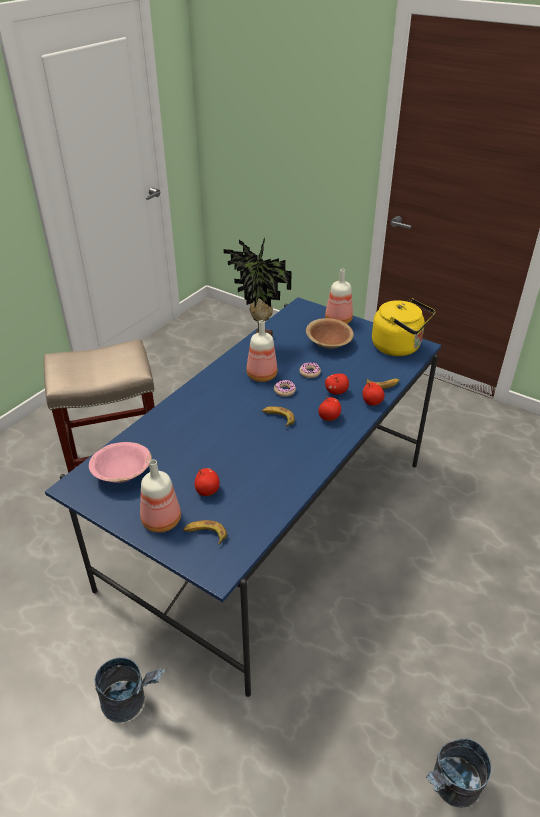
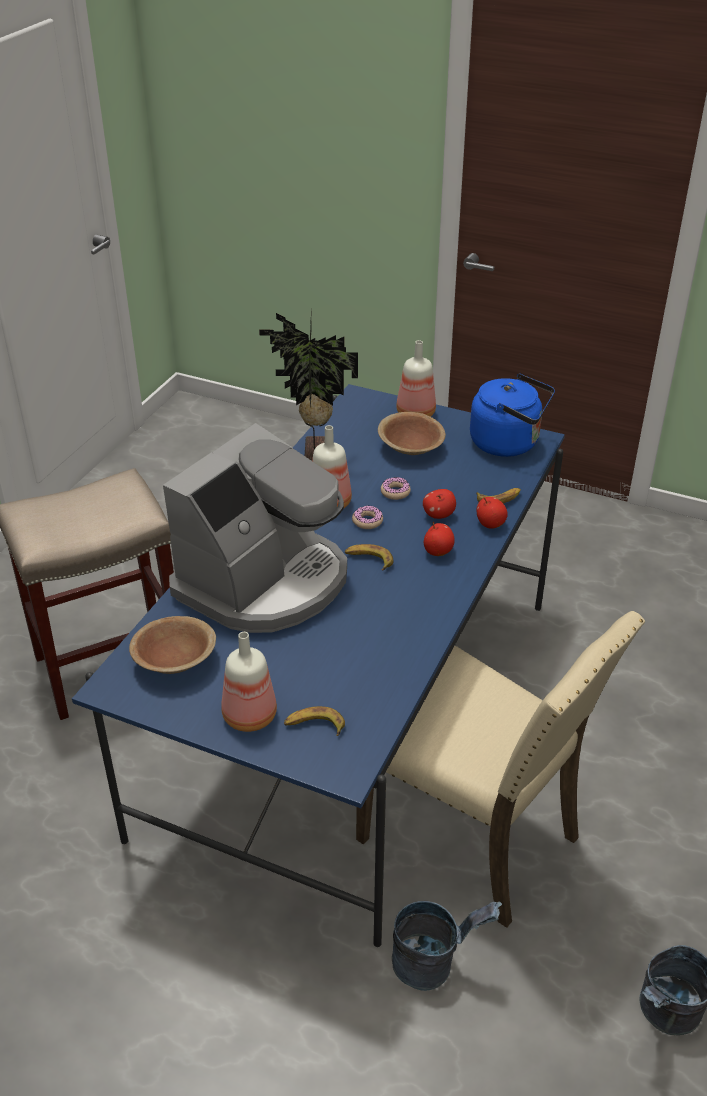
camera: 10 degrees left, 0 degrees up
pink bowl [89,442,152,483] -> brown bowl [129,616,216,674]
grey bucket [95,657,165,723] -> grey bucket moved to [392,901,502,991]
apple [195,468,220,496] -> none
yellow kettle [372,298,435,356] -> blue kettle [470,374,555,457]
none -> coffee machine [163,423,347,633]
none -> beige chair [356,611,645,928]

